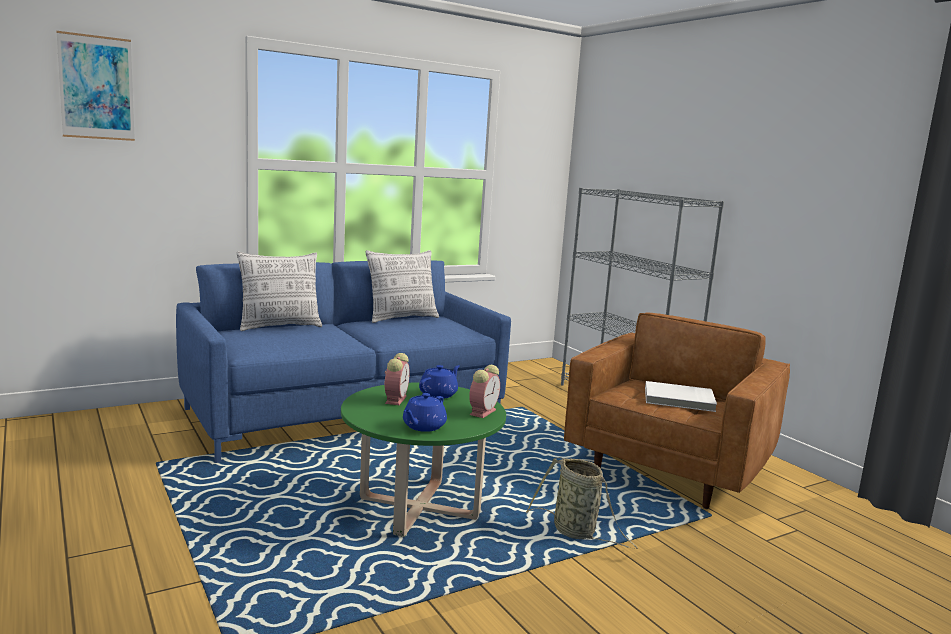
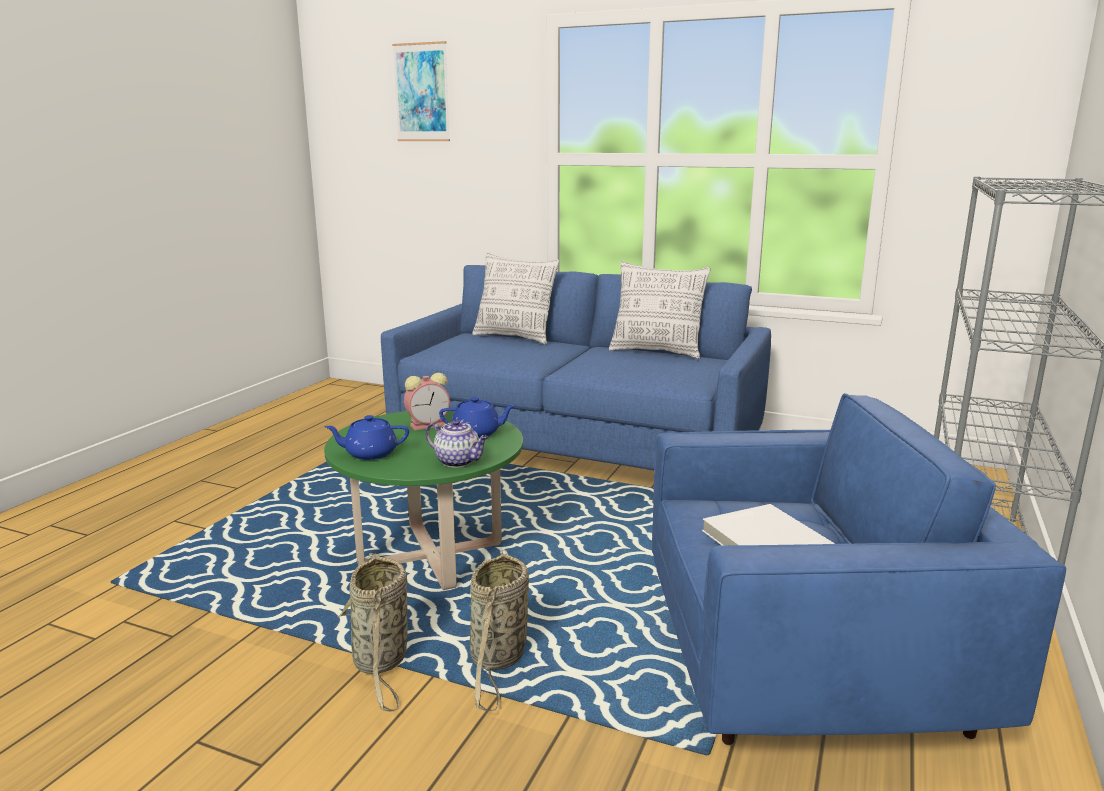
camera: 55 degrees right, 5 degrees up
alarm clock [469,365,500,418] -> teapot [426,419,489,468]
brown armchair [564,313,790,509] -> blue armchair [652,393,1066,745]
none -> basket [337,553,408,712]

